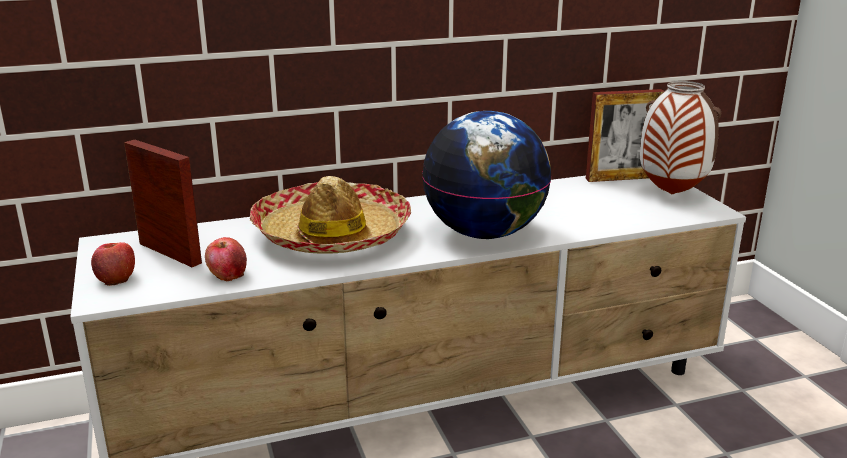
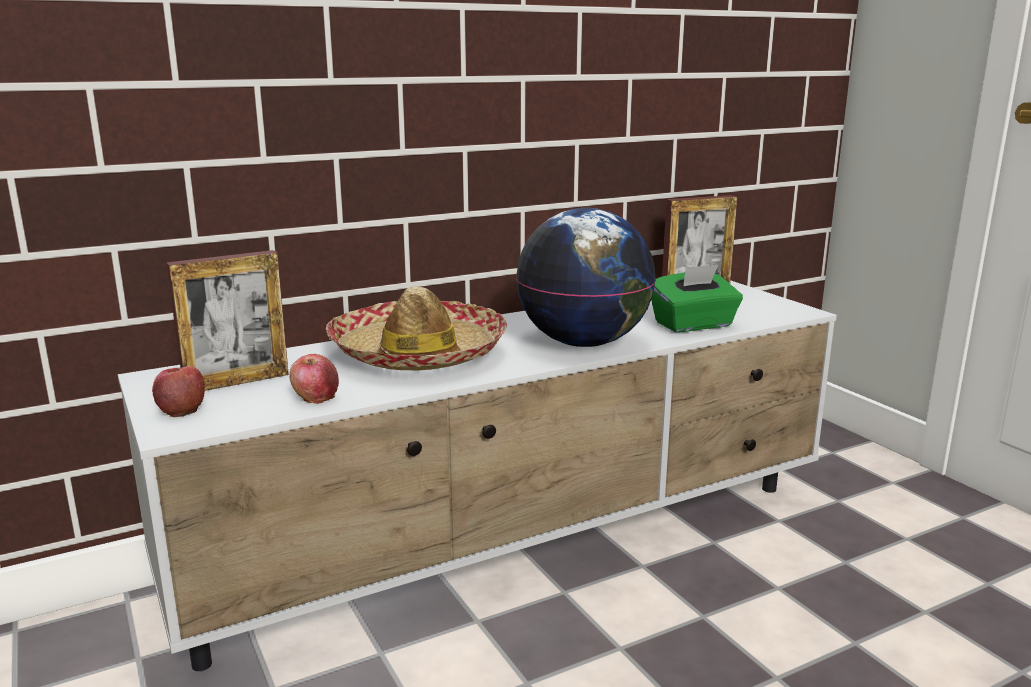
camera: 10 degrees left, 5 degrees down
picture frame [124,140,202,267] -> picture frame turned 120 degrees clockwise [166,250,289,391]
vase [640,81,721,194] -> none
none -> green tissue box [651,265,743,332]

